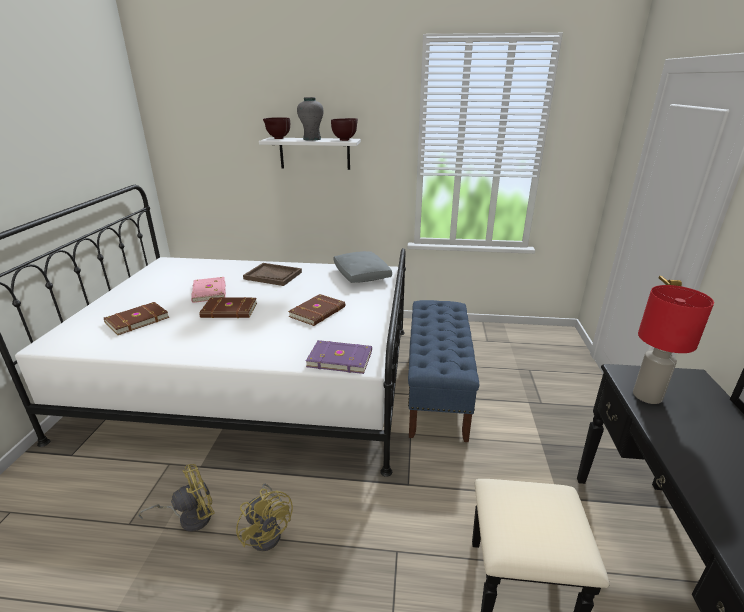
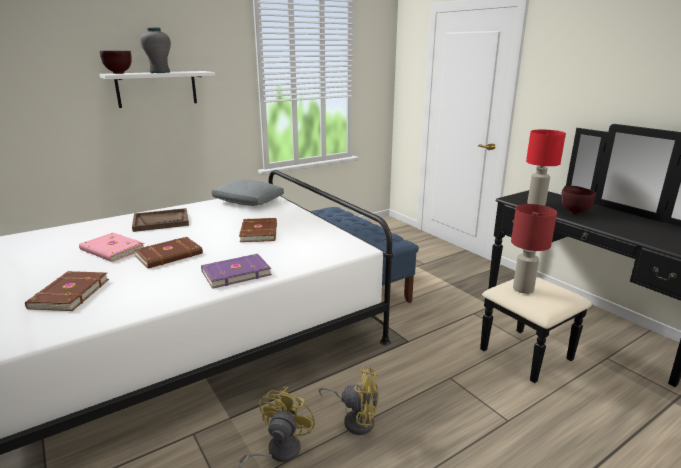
camera: 40 degrees left, 5 degrees down
purple book [306,340,372,374] -> purple book moved to [201,254,272,289]
brown bowl [331,118,358,141] -> brown bowl moved to [561,186,596,215]
none -> red table lamp [511,204,557,294]

